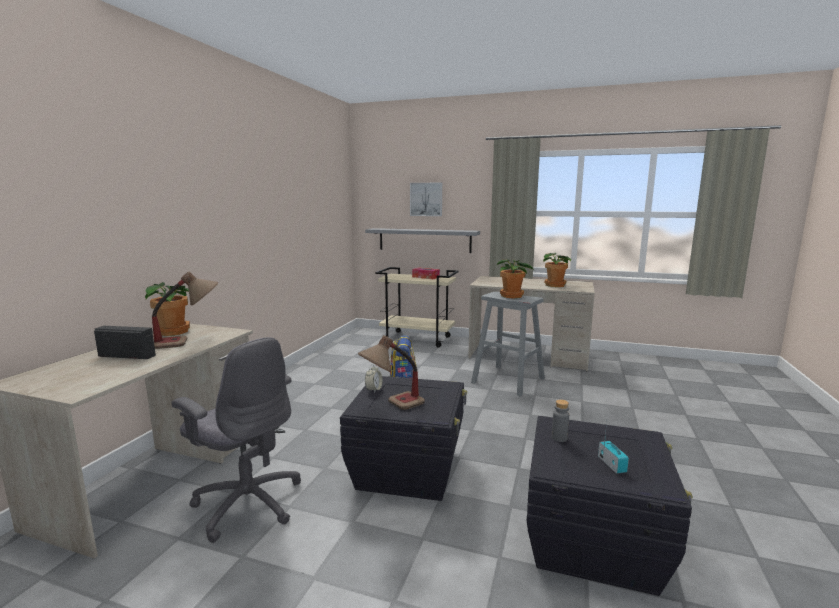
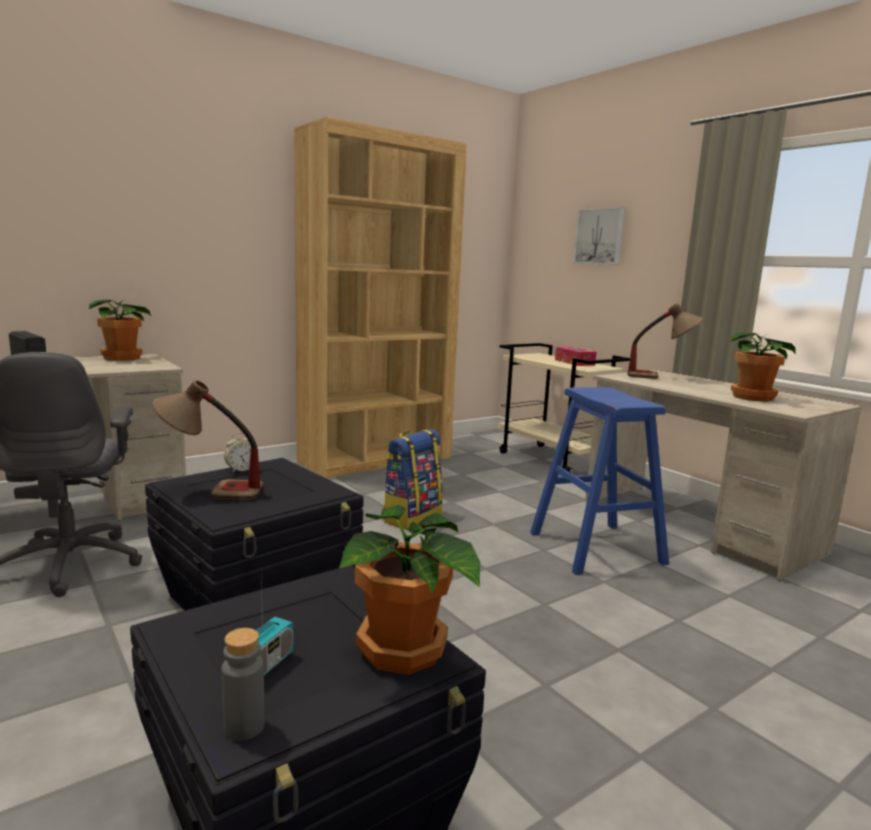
camera: 35 degrees right, 0 degrees up
table lamp [152,272,218,349] -> table lamp moved to [627,303,704,379]
grey shelf [365,228,480,253] -> none
grey stool [471,292,545,397] -> blue stool [530,387,669,575]
potted plant [497,260,534,298] -> potted plant moved to [339,505,480,675]
grey bottle [552,400,569,442] -> grey bottle moved to [221,628,265,741]
none -> brown bookcase [294,116,467,478]

